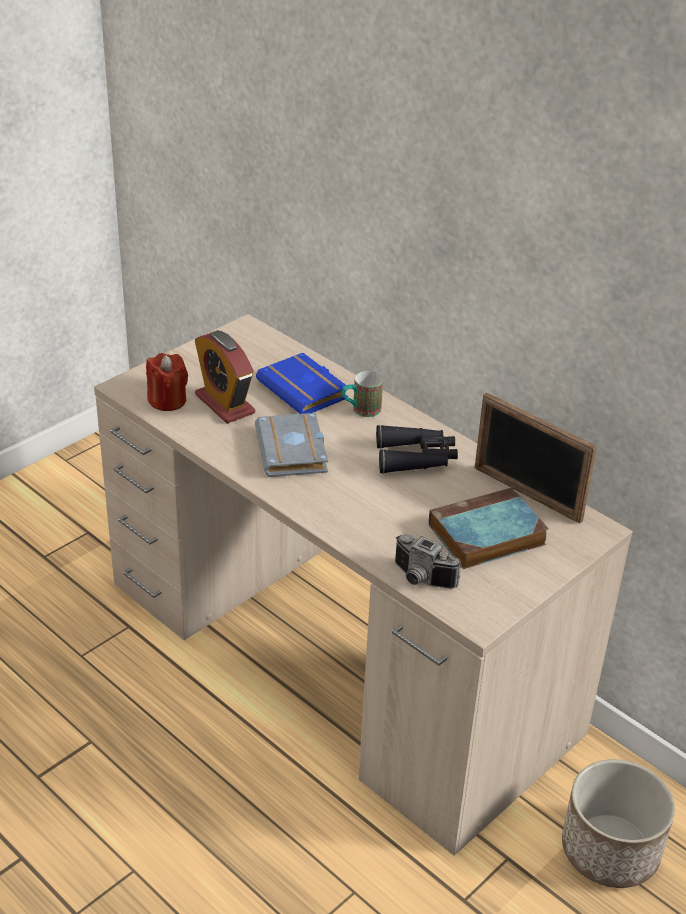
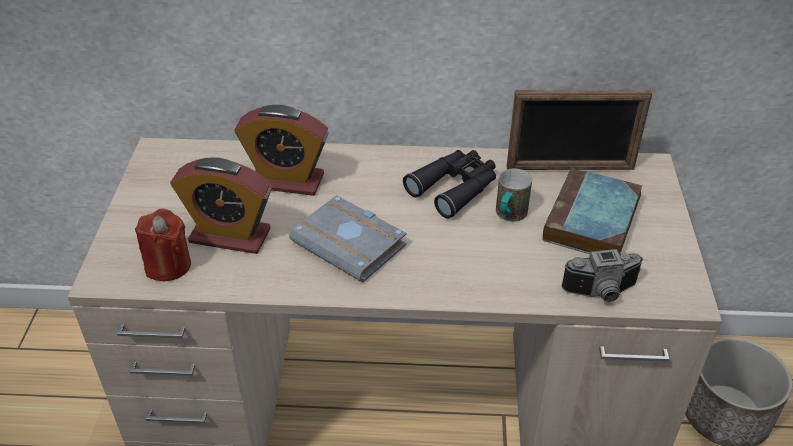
camera: 40 degrees left, 5 degrees up
blue book [256,353,348,414] -> alarm clock [235,105,329,196]
mug [342,371,383,417] -> mug moved to [496,169,532,222]

